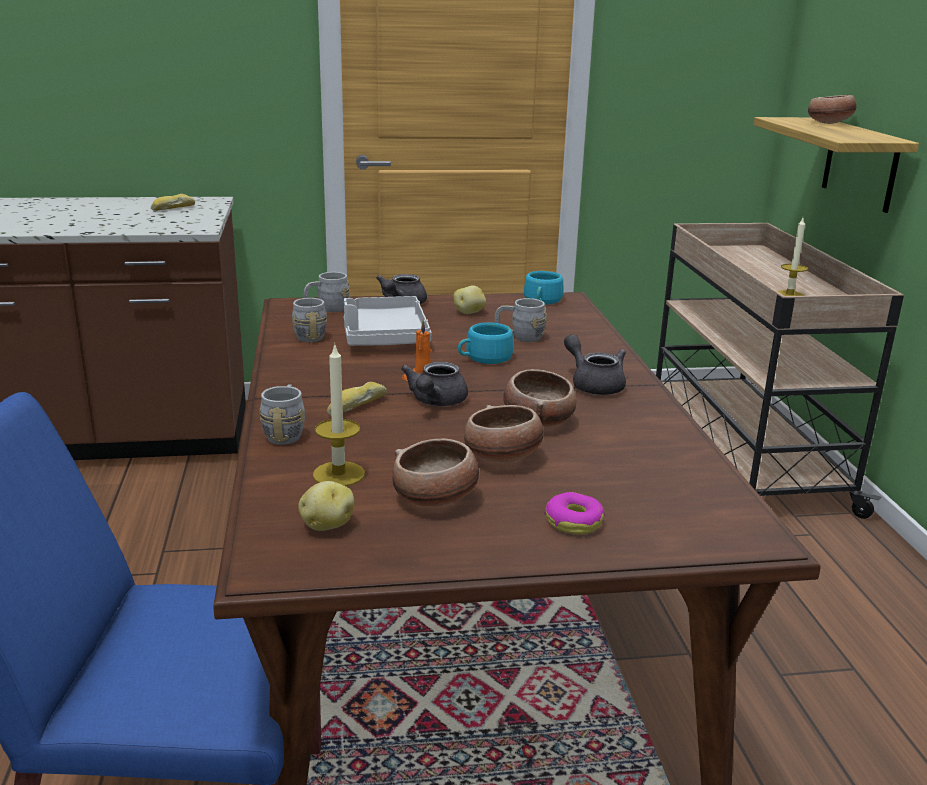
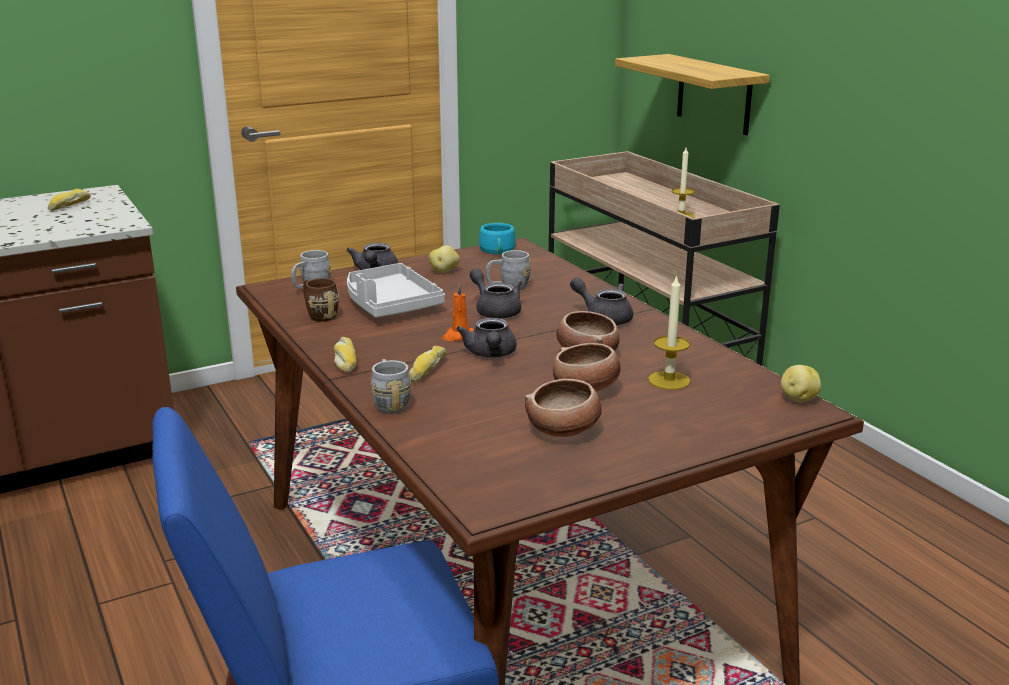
camera: 20 degrees left, 0 degrees up
grey mug [292,298,327,342] -> brown mug [303,278,339,322]
potato [298,481,354,531] -> potato moved to [781,365,821,402]
candle [313,344,365,486] -> candle moved to [648,275,690,390]
turquoise cup [458,323,513,364] -> grey teapot [470,268,522,319]
donut [544,492,605,534] -> none
bowl [808,95,856,124] -> none
none -> bread [334,337,356,373]

